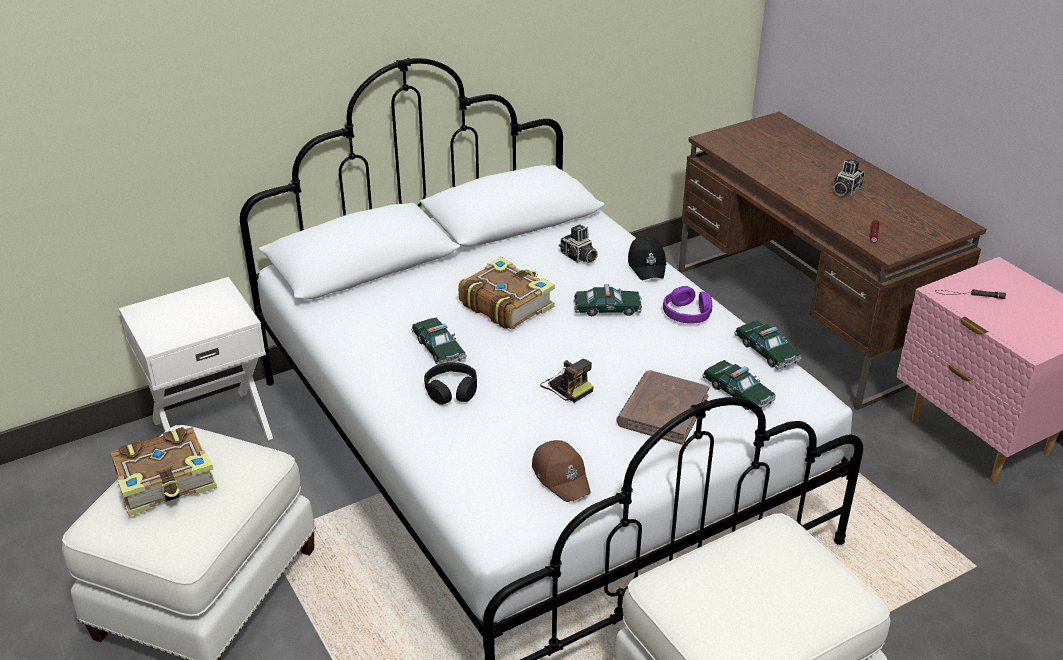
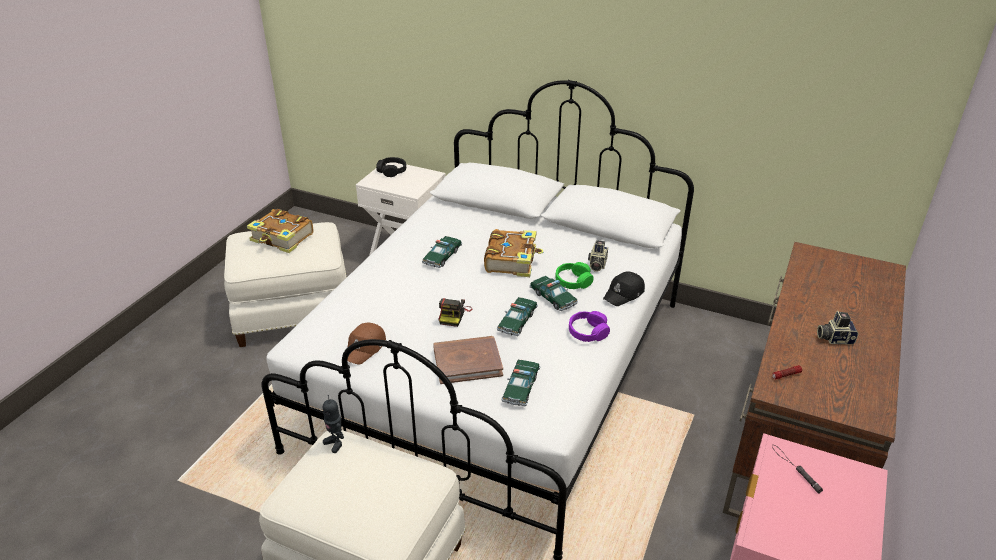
camera: 55 degrees right, 0 degrees up
black headphones [424,362,477,405] -> black headphones moved to [376,157,406,177]
toy car [734,320,801,369] -> toy car moved to [497,297,538,336]
none -> toy robot [323,395,344,453]
none -> green headphones [556,262,594,289]

